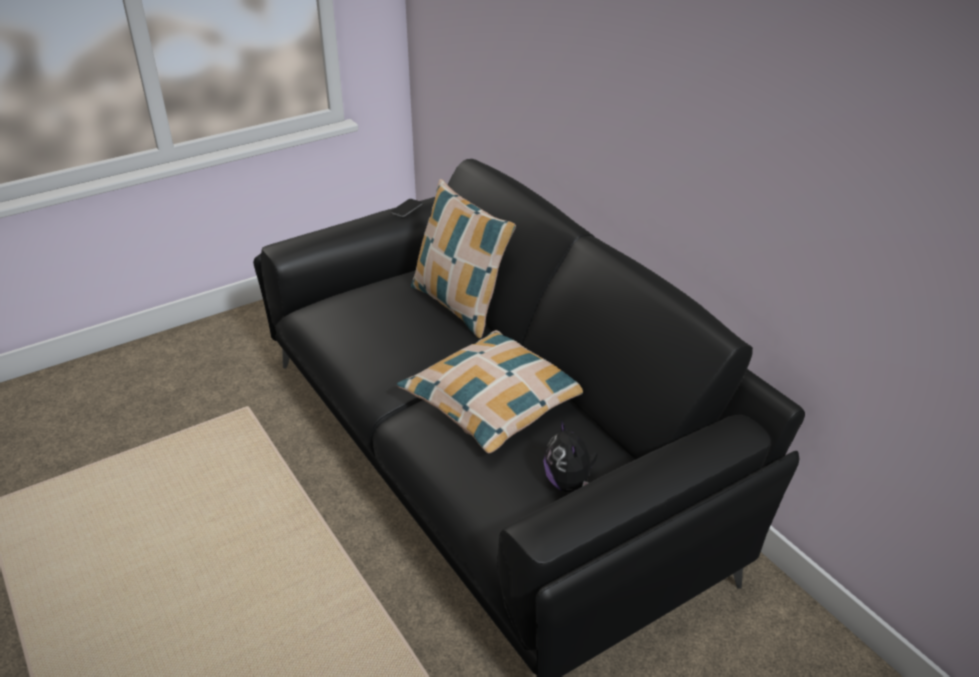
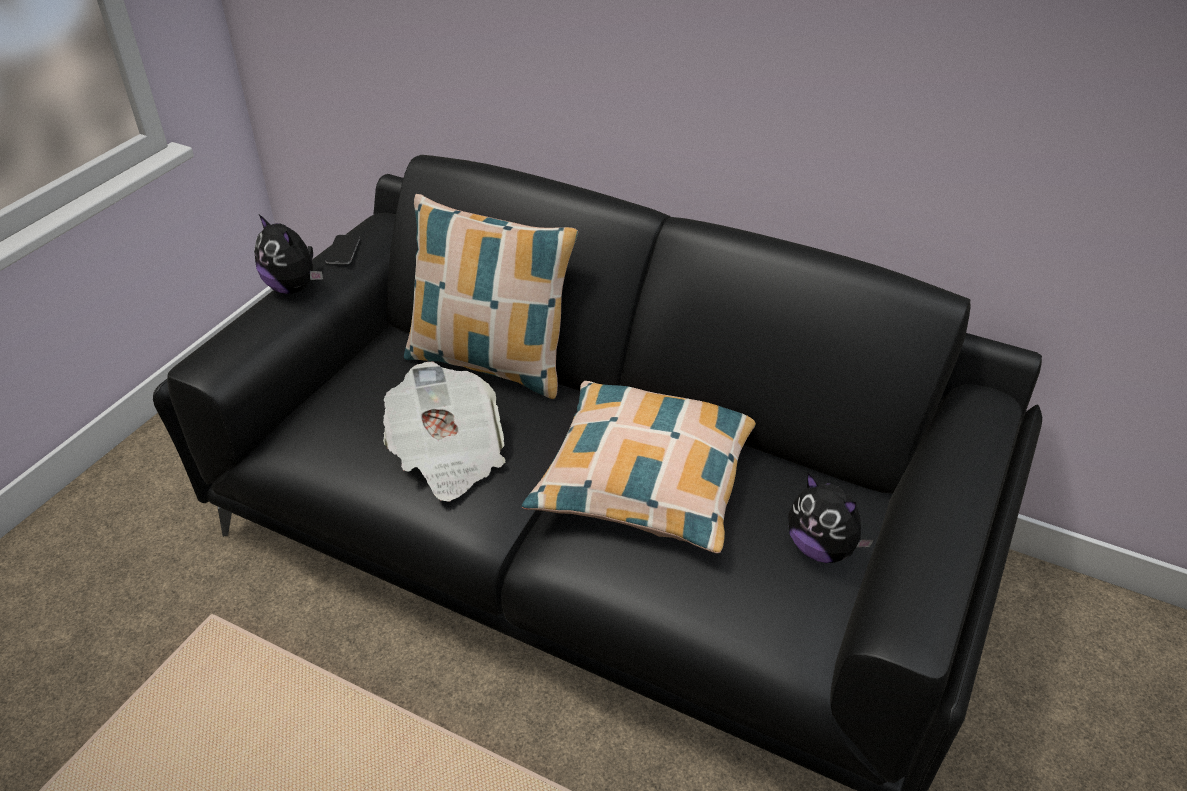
camera: 30 degrees left, 5 degrees up
none -> plush toy [254,215,323,294]
none -> newspaper [383,362,505,502]

